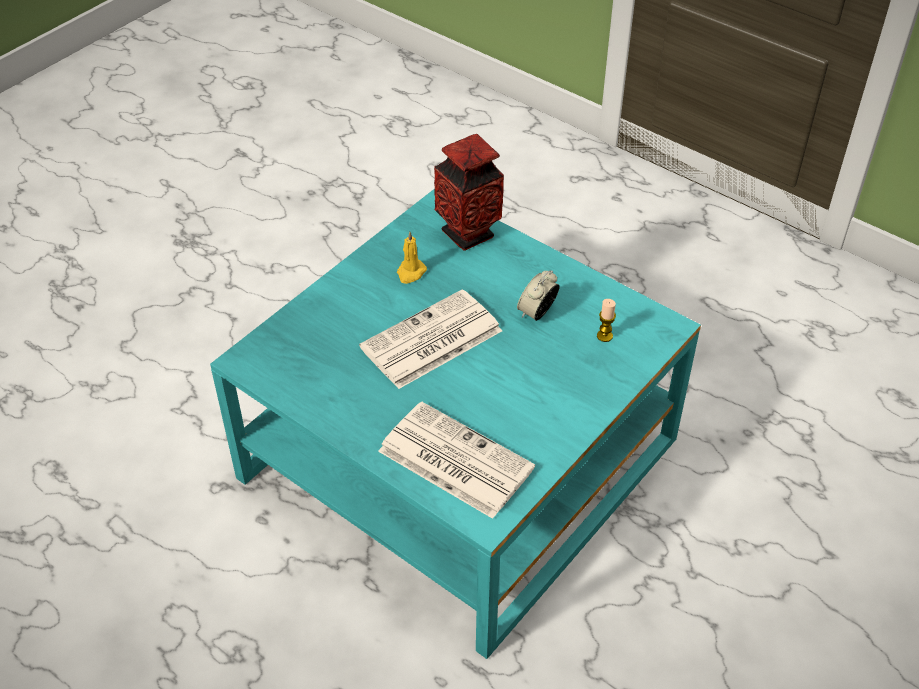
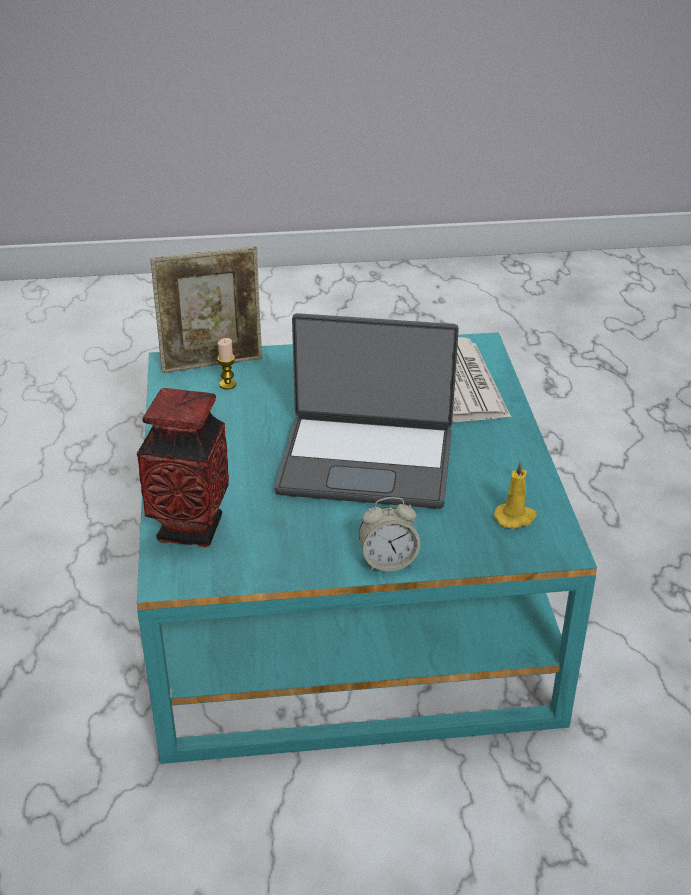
camera: 135 degrees left, 10 degrees down
newspaper [359,289,502,389] -> laptop [274,313,459,509]
yellow candle [397,231,427,284] -> yellow candle moved to [494,461,537,529]
alarm clock [517,270,560,321] -> alarm clock moved to [359,497,421,571]
none -> picture frame [150,247,262,373]

